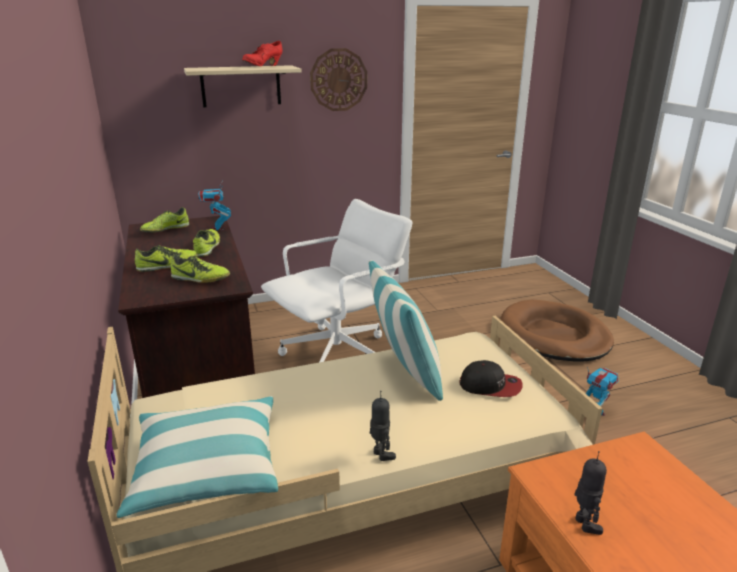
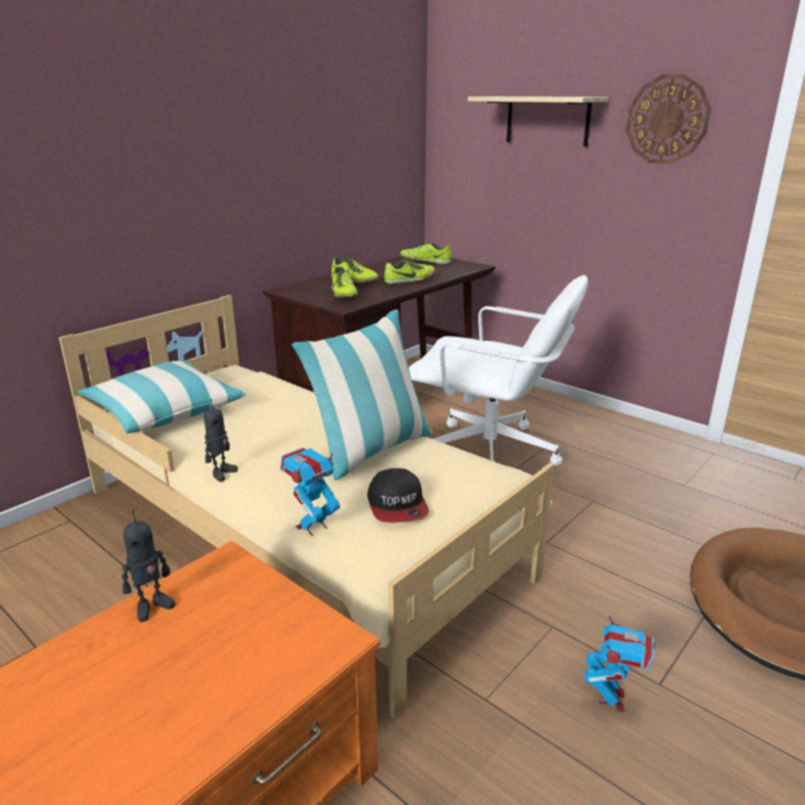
camera: 60 degrees right, 0 degrees up
toy robot [198,181,231,231] -> toy robot moved to [280,446,340,536]
red shoe [242,41,283,66] -> none

